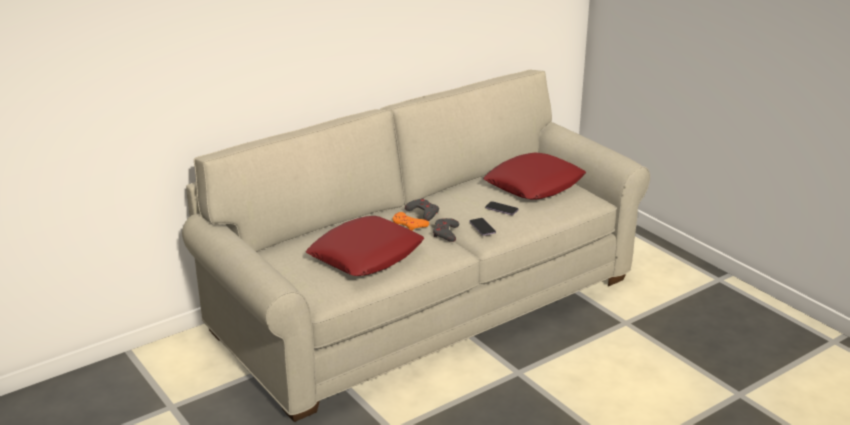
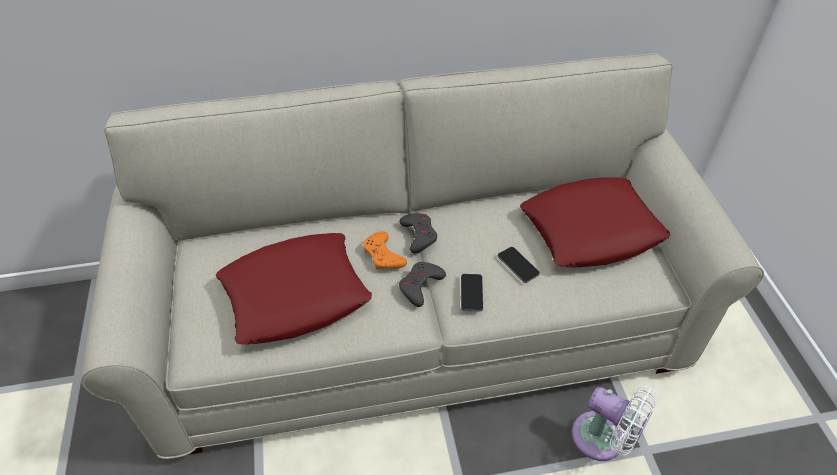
camera: 25 degrees right, 20 degrees up
none -> white fan [572,385,658,461]

